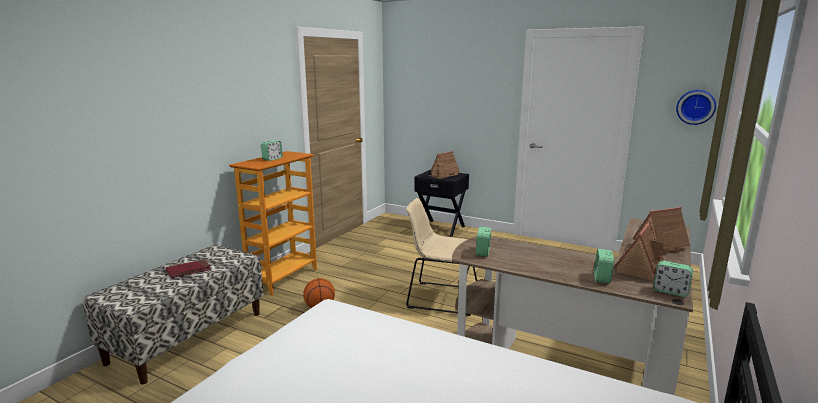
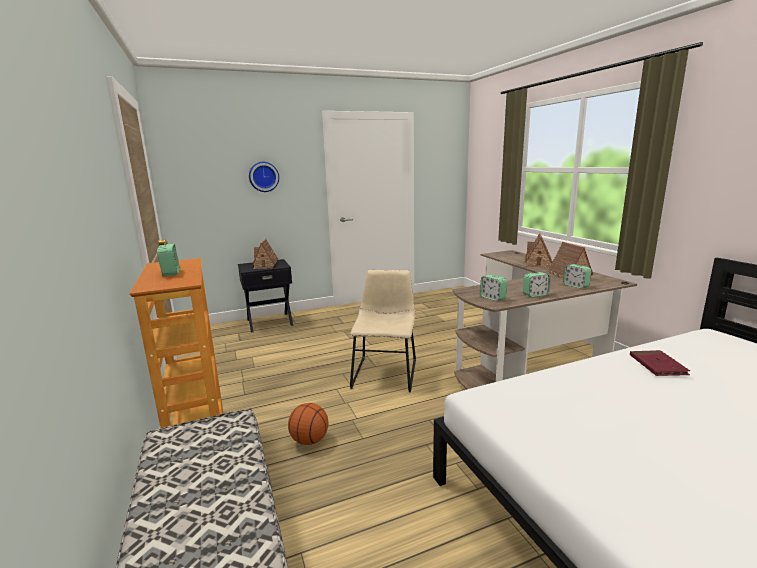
camera: 50 degrees left, 0 degrees up
red book [166,259,211,278] -> red book moved to [630,350,690,376]
beige chair [406,198,477,316] -> beige chair turned 135 degrees clockwise [350,270,416,392]
alarm clock [653,261,693,297] -> alarm clock moved to [523,272,550,297]
wall clock [676,90,716,125] -> wall clock moved to [249,162,279,192]

